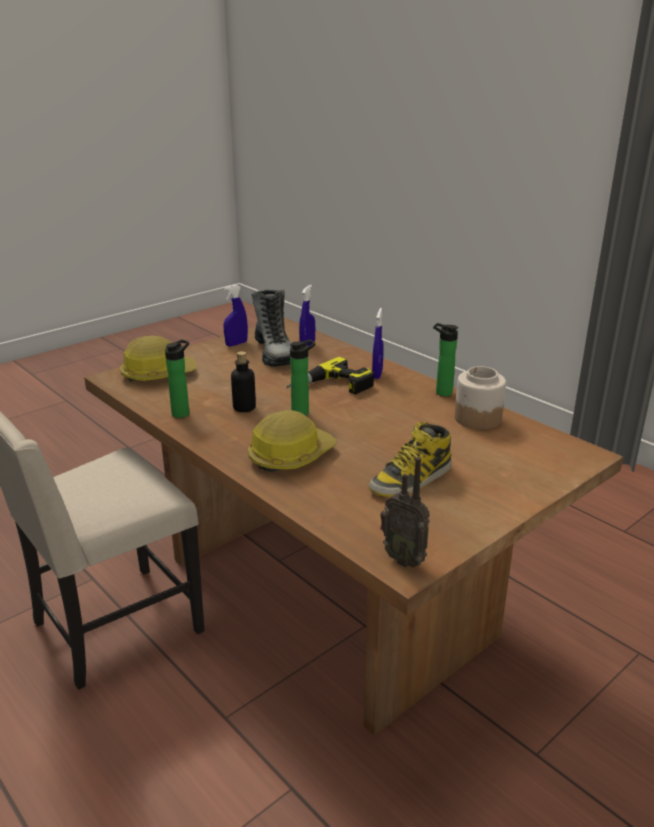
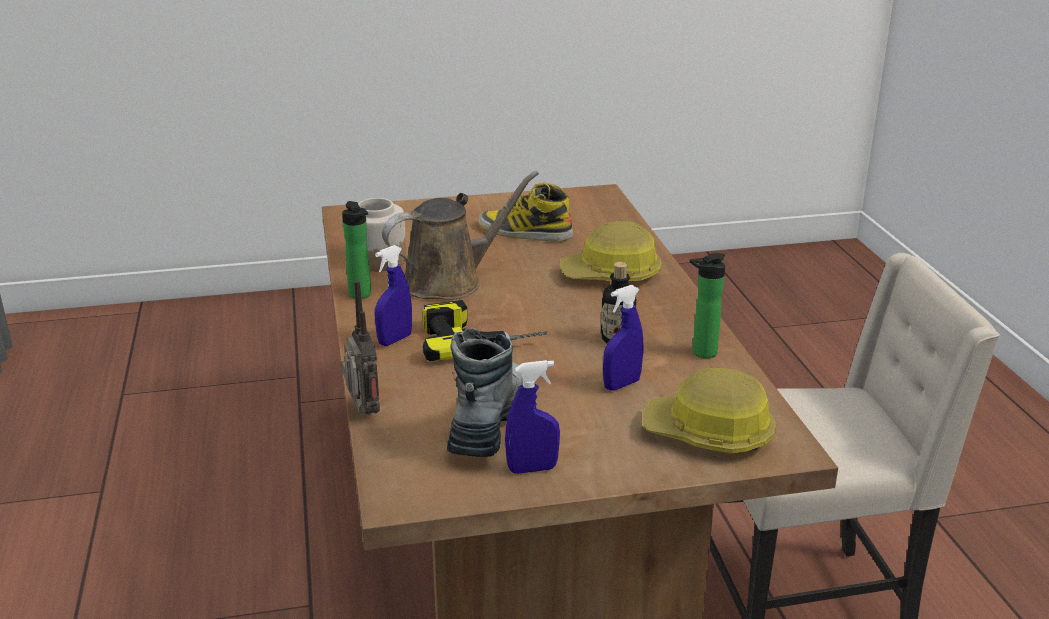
camera: 150 degrees left, 0 degrees up
bottle [290,340,316,416] -> none
blue spray bottle [299,285,315,346] -> blue spray bottle moved to [603,285,643,391]
boot [369,422,452,497] -> boot turned 150 degrees counterclockwise [478,182,573,241]
radio [380,457,430,567] -> radio moved to [341,280,380,415]
none -> brown watering can [382,171,539,300]

